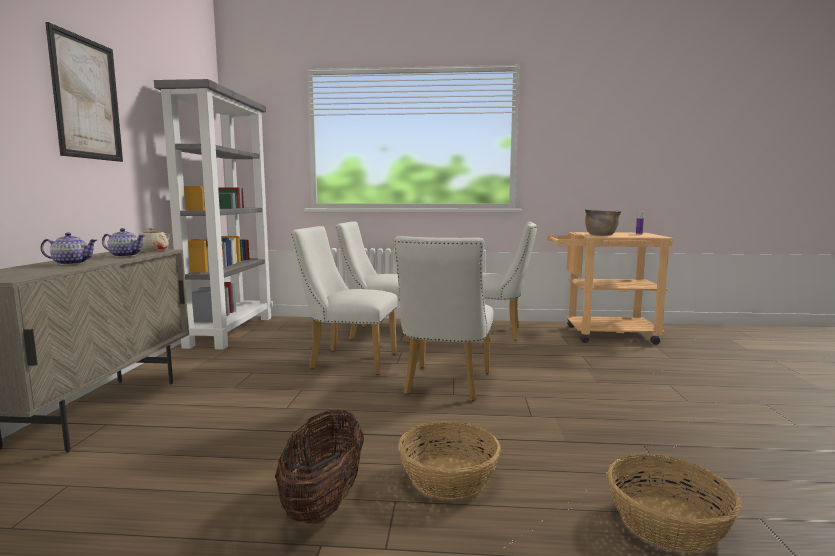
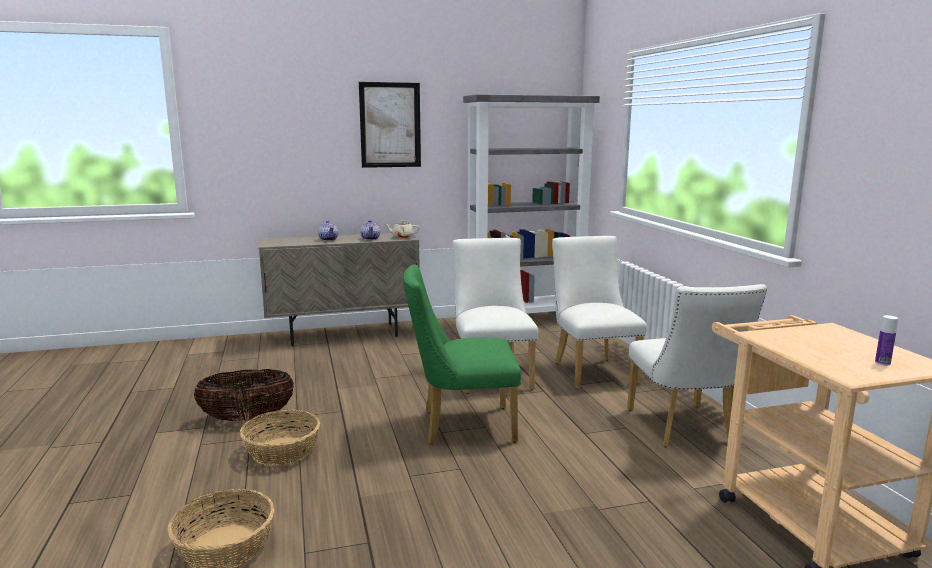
camera: 70 degrees right, 5 degrees up
white chair [394,236,494,401] -> green chair [403,264,521,444]
brown cooking pot [585,209,621,236] -> none

